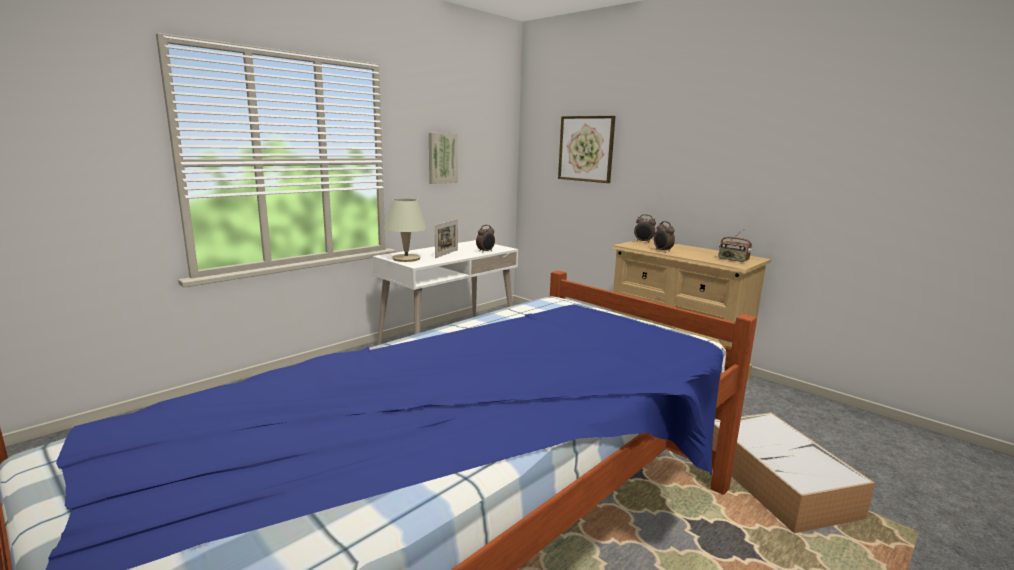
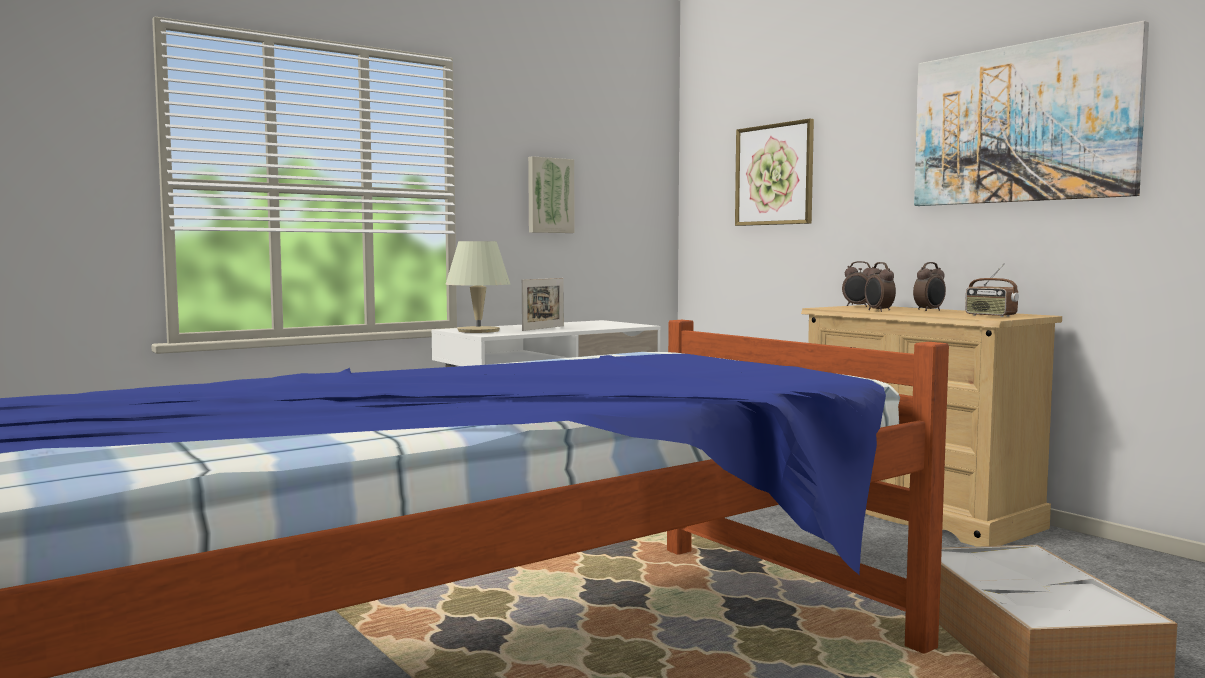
camera: 10 degrees right, 10 degrees down
alarm clock [476,225,495,253] -> alarm clock moved to [913,262,946,311]
none -> picture [914,21,1149,206]

